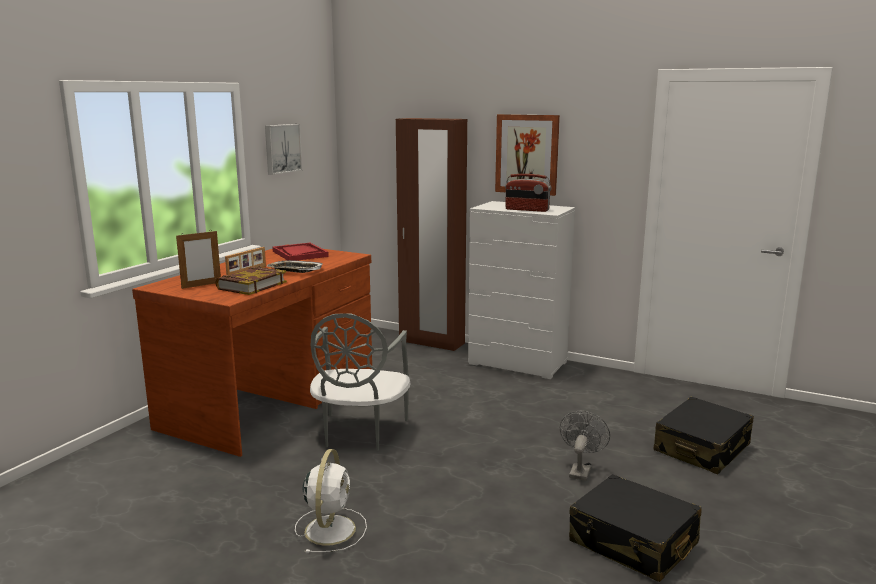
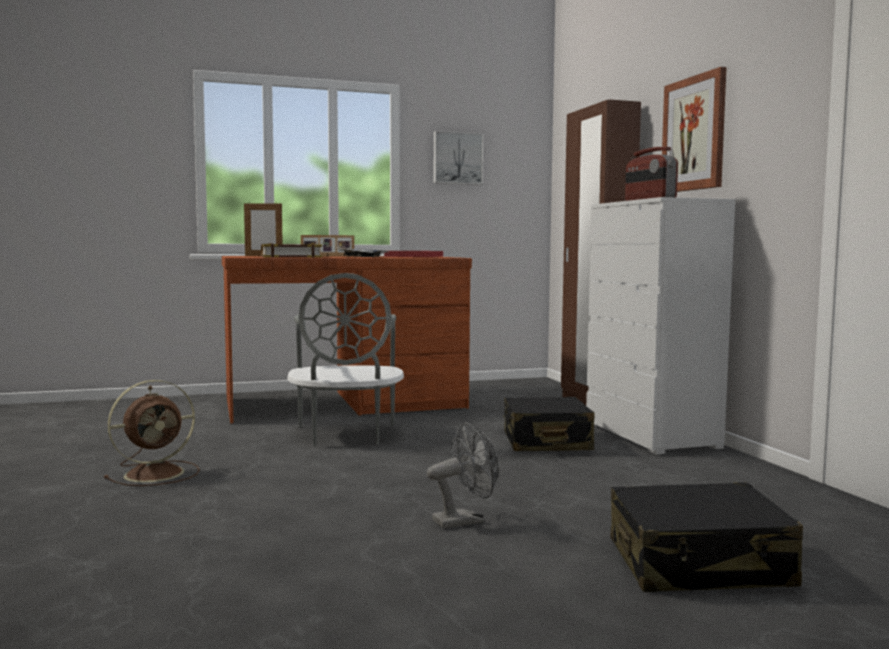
camera: 45 degrees right, 10 degrees down
white fan [295,449,367,553] -> brown fan [104,380,200,486]
grey chair [310,313,411,451] -> grey chair turned 60 degrees counterclockwise [287,273,404,447]
black suitcase [569,474,702,582] -> black suitcase moved to [503,397,595,451]

